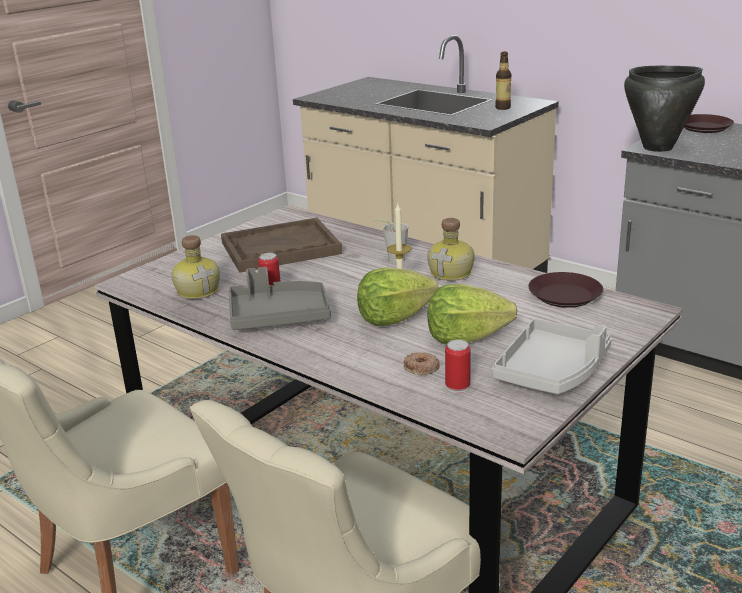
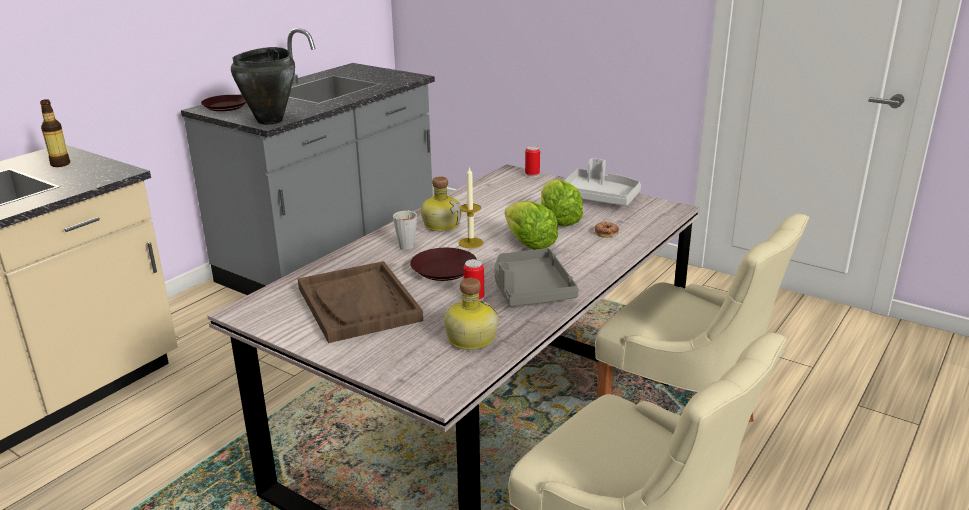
camera: 95 degrees left, 0 degrees up
can [445,340,471,393] -> can moved to [525,146,540,177]
brown plate [528,272,603,308] -> brown plate moved to [410,248,477,281]

